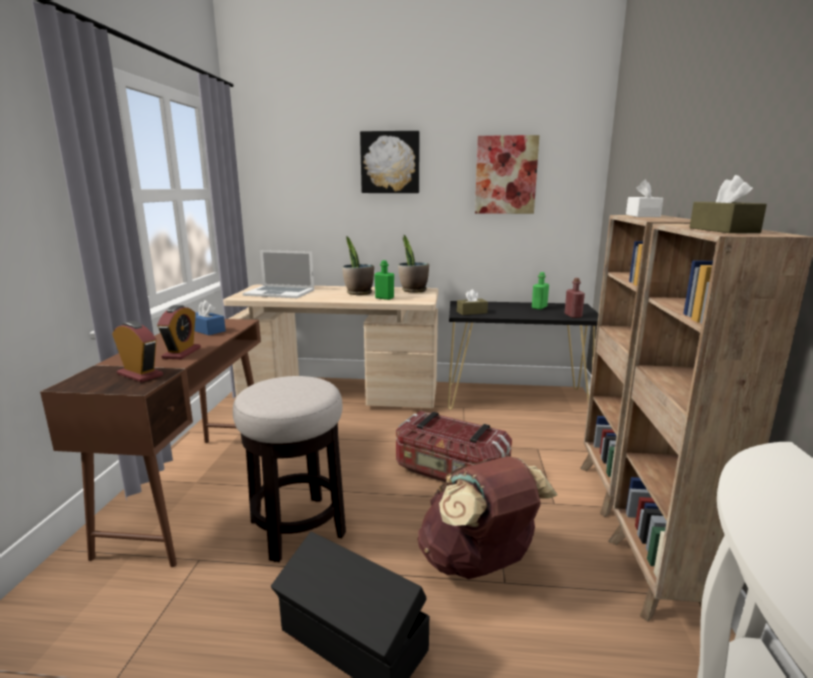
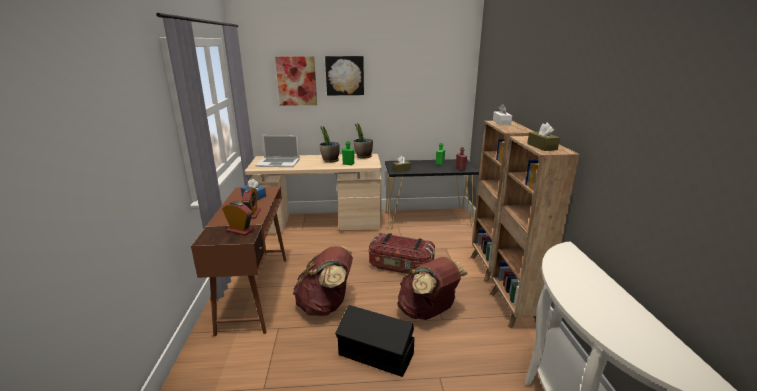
camera: 10 degrees left, 5 degrees up
stool [233,376,346,562] -> brown backpack [293,246,353,316]
picture [475,135,539,214] -> picture moved to [275,56,317,106]

